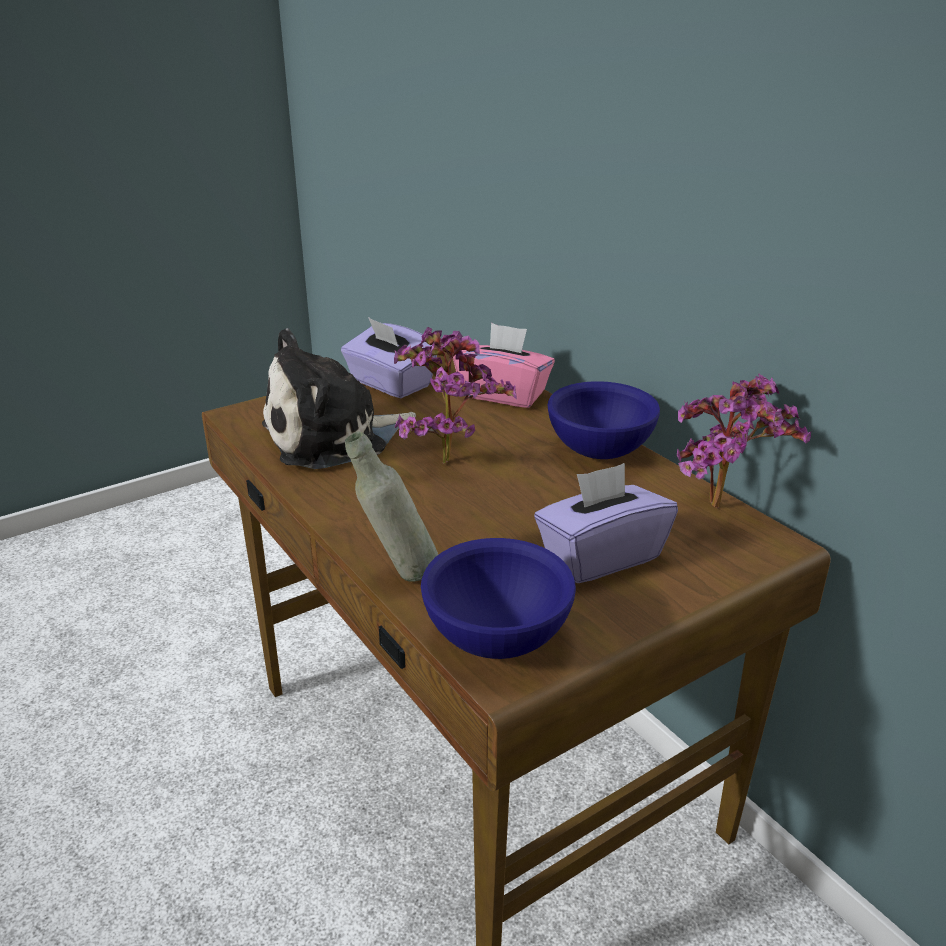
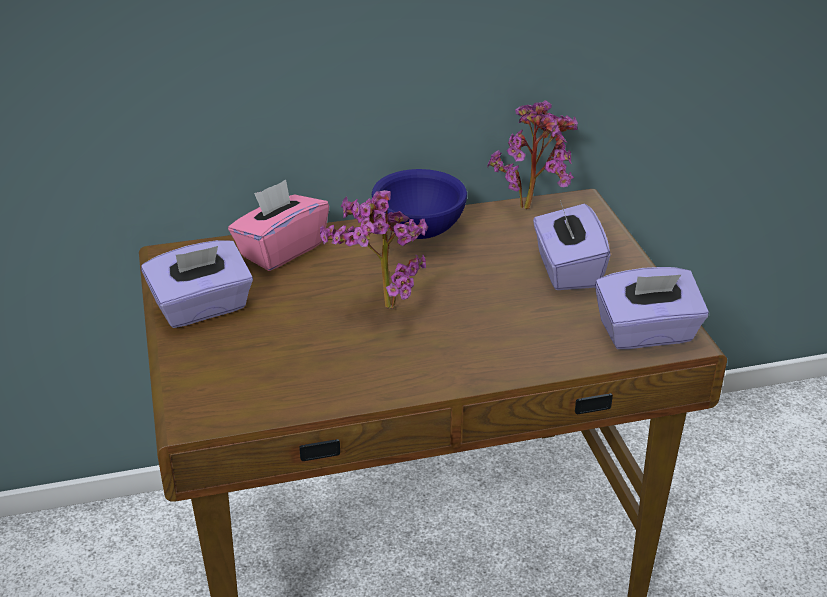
camera: 70 degrees left, 5 degrees up
plush toy [262,328,416,469] -> none
grey bottle [345,432,438,582] -> none
blue bowl [421,538,576,659] -> purple tissue box [595,267,709,349]

